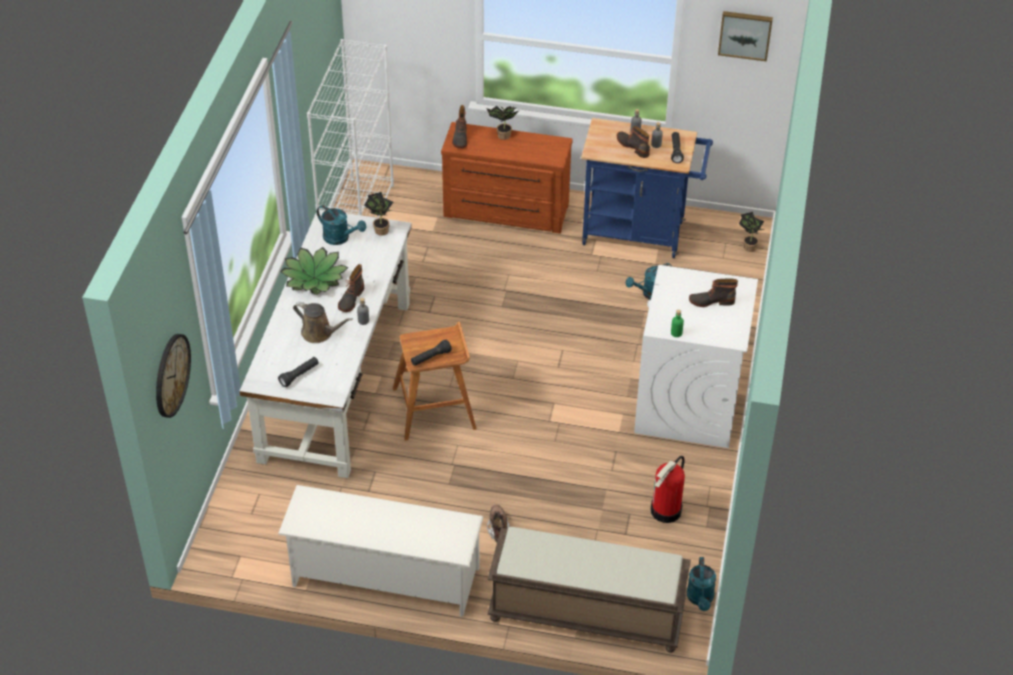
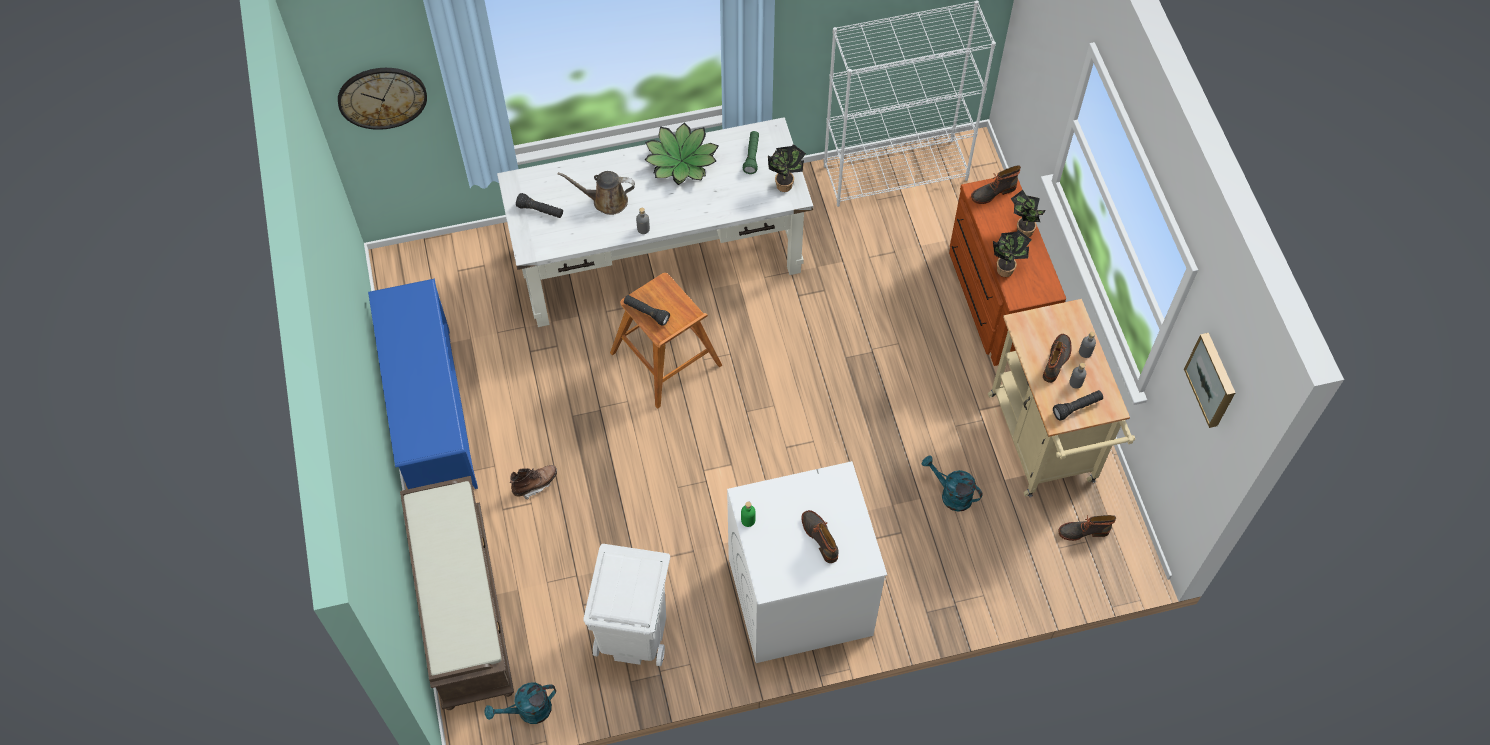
camera: 65 degrees right, 15 degrees up
white shoe rack [278,485,484,617] -> blue shoe rack [368,279,478,489]
brown watering can [293,302,353,343] -> brown watering can turned 90 degrees clockwise [558,171,635,215]
turquoise watering can [317,205,366,245] -> green flashlight [743,131,759,174]
boot [338,264,364,312] -> boot moved to [1059,515,1116,541]
blue cart [581,118,713,258] -> beige cart [988,299,1135,497]
fire extinguisher [651,456,685,523] -> white trash can [583,544,670,666]
potted plant [739,212,764,252] -> potted plant moved to [993,230,1032,277]

